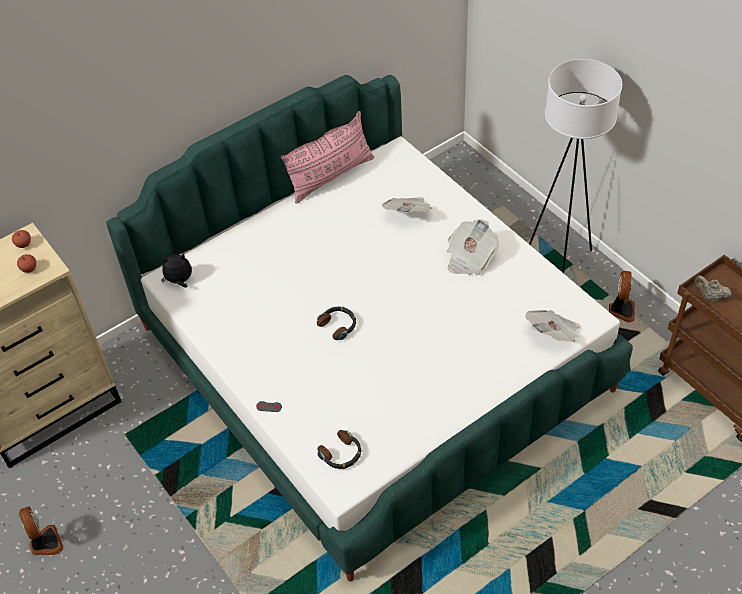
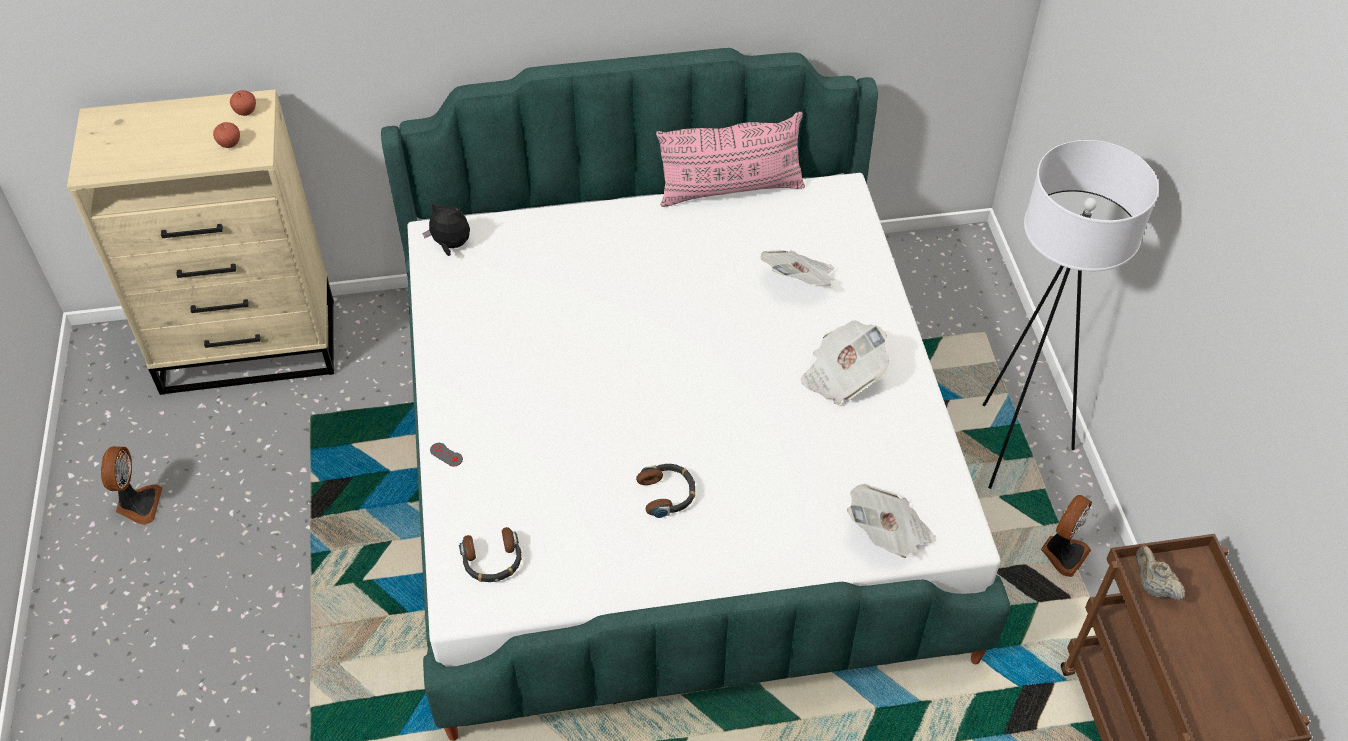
camera: 25 degrees right, 0 degrees up
headphones [317,307,356,340] -> headphones moved to [636,464,695,518]

